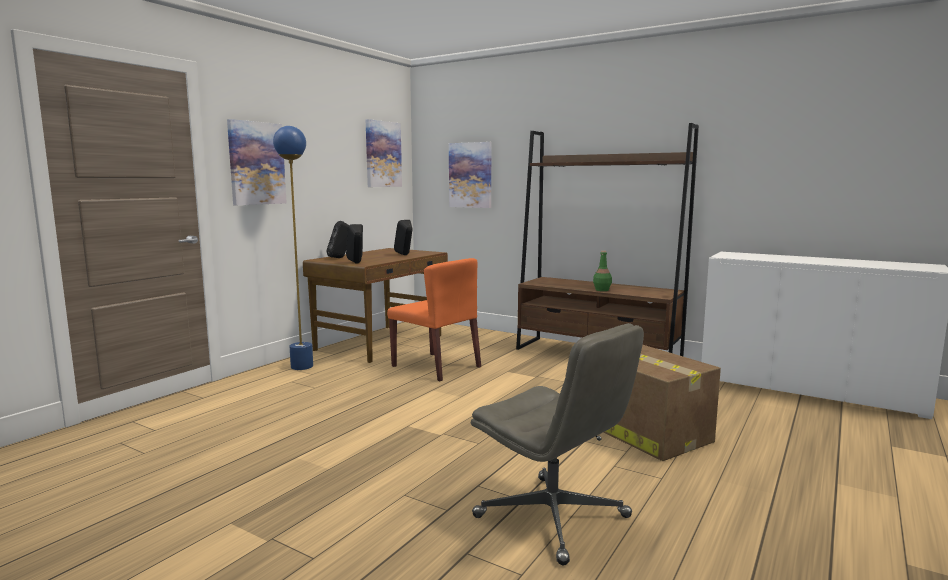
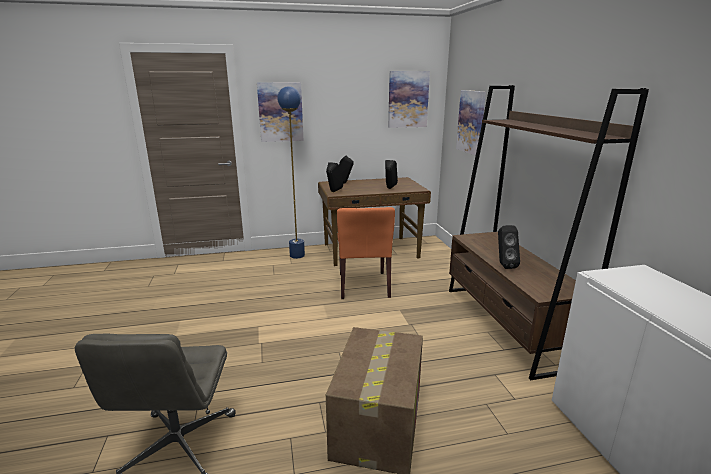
camera: 45 degrees right, 10 degrees up
green bottle [593,251,612,291] -> black speaker [498,225,520,269]

